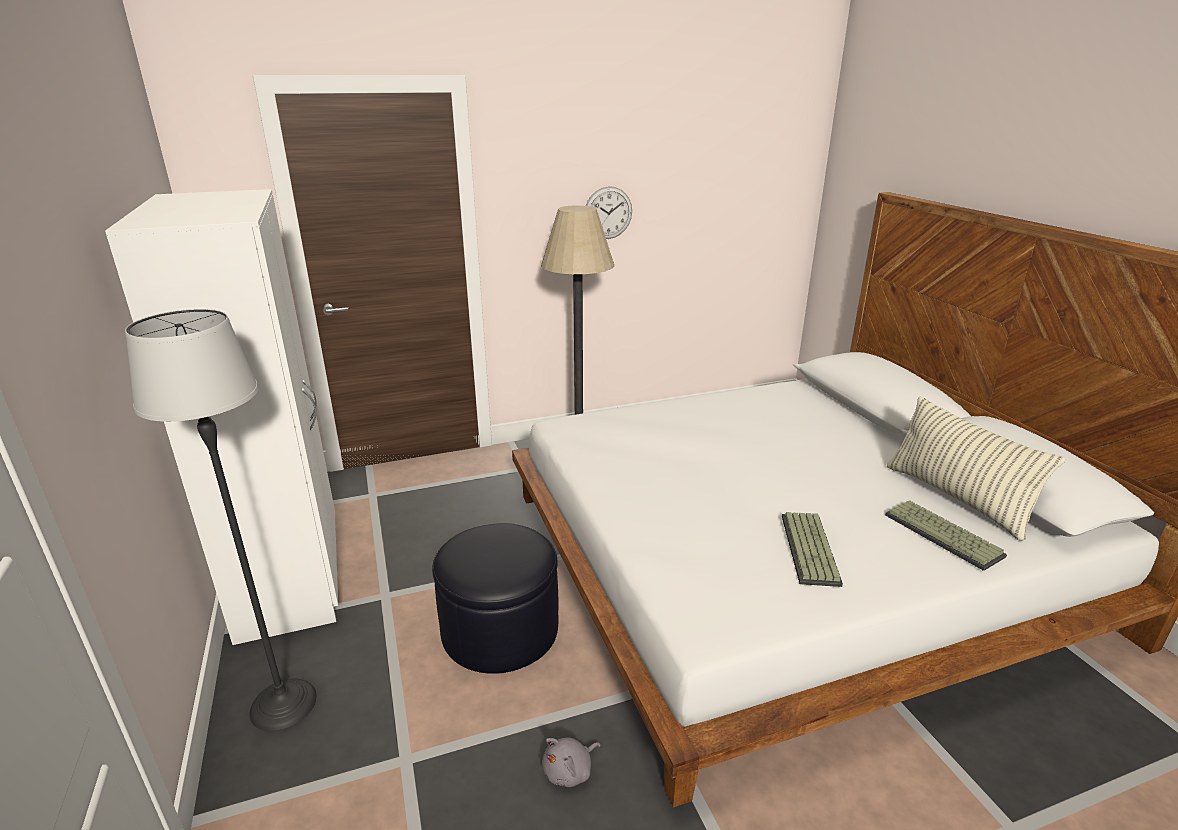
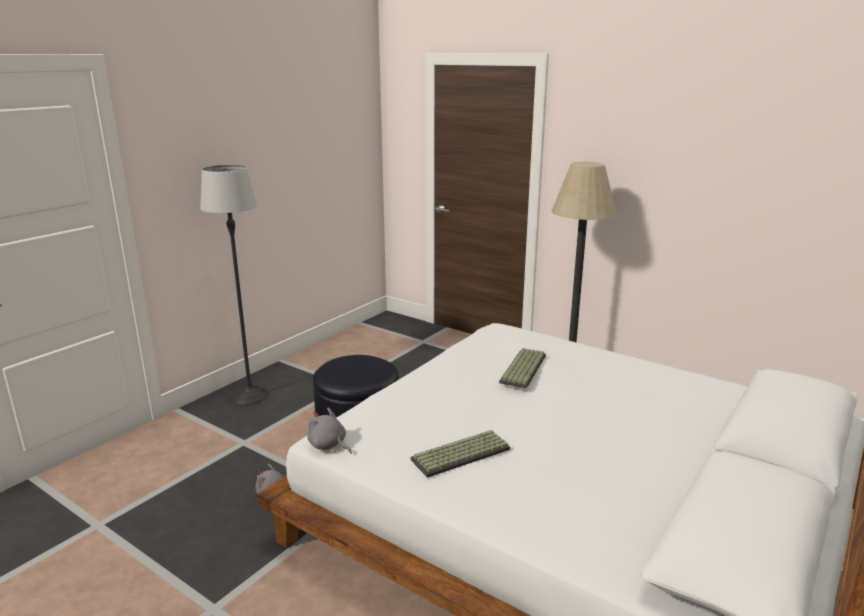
camera: 55 degrees right, 5 degrees down
white wardrobe [105,189,338,645] -> none
wall clock [586,186,632,239] -> none
keyboard [885,500,1007,571] -> keyboard moved to [499,348,546,388]
pillow [887,396,1065,541] -> none
none -> grey plush toy [307,408,352,454]

